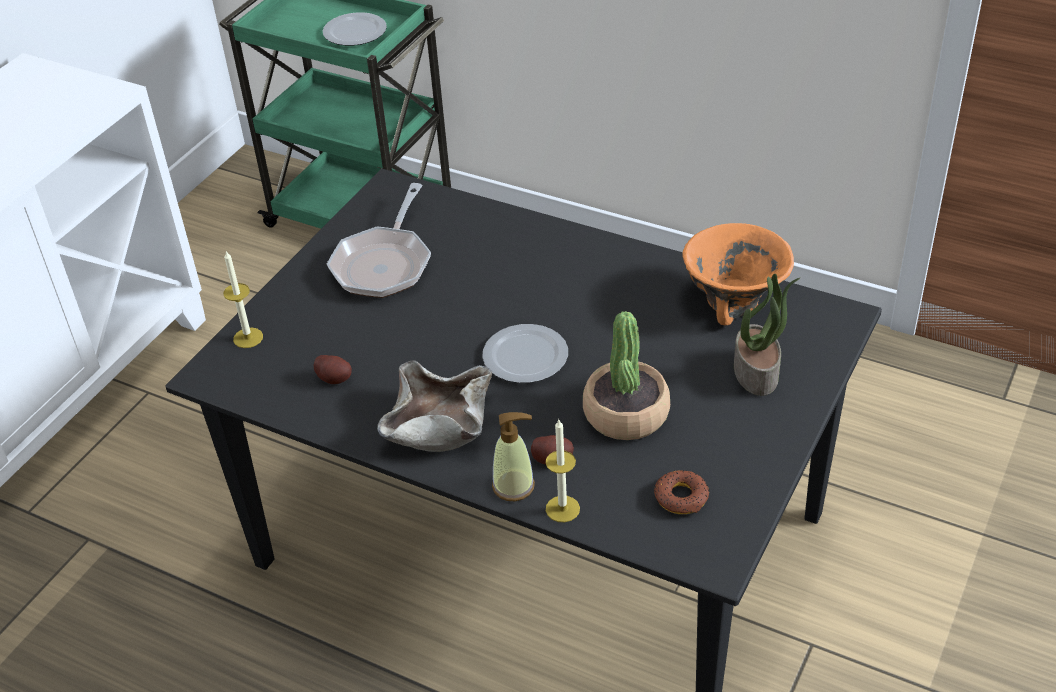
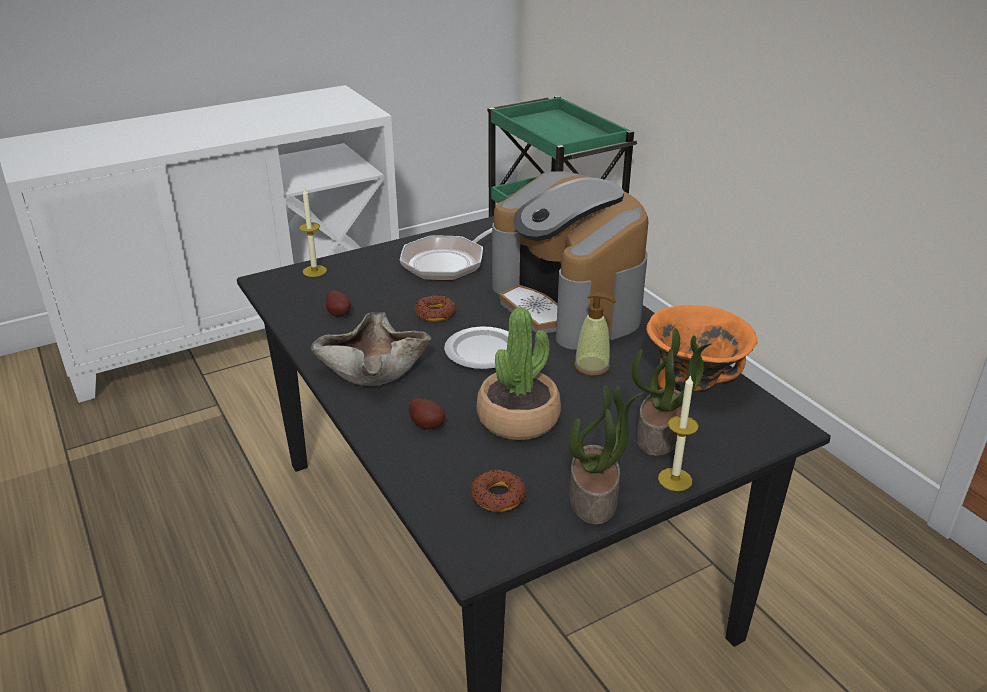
camera: 30 degrees right, 10 degrees down
plate [323,12,387,46] -> none
soap dispenser [492,412,535,501] -> soap dispenser moved to [574,291,617,376]
candle [546,420,580,522] -> candle moved to [658,374,698,491]
none -> donut [414,295,456,322]
none -> coffee machine [492,171,649,350]
none -> potted plant [569,385,644,525]

